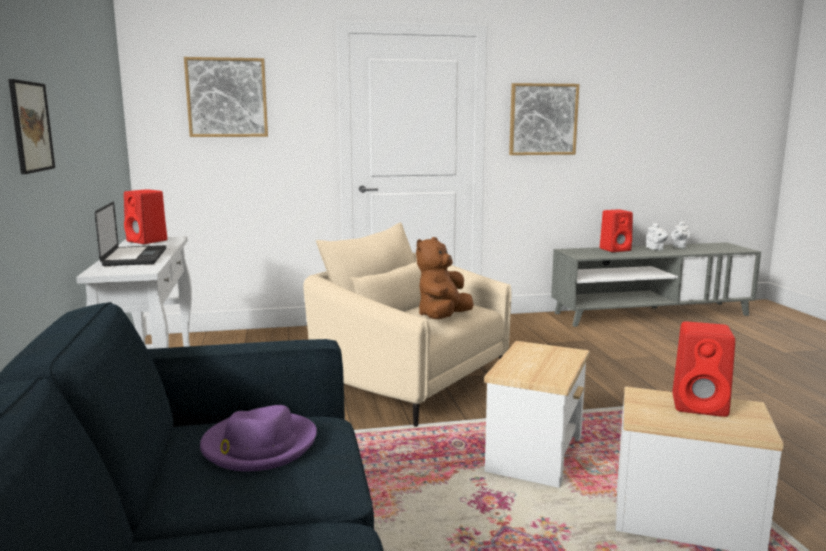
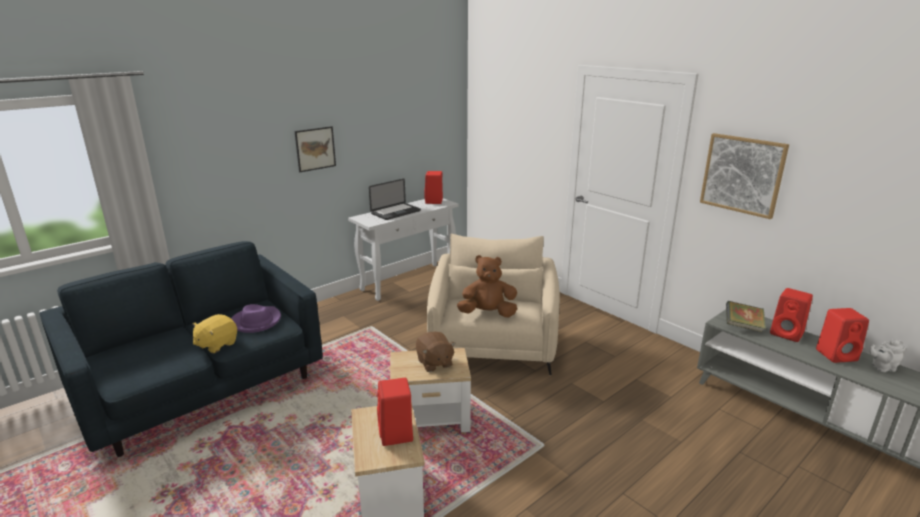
camera: 60 degrees right, 10 degrees up
picture [184,57,268,137] -> none
white teapot [646,223,668,250] -> red speaker [816,308,869,363]
none -> yellow plush toy [192,314,237,354]
none -> brown plush toy [416,332,456,372]
none -> book [726,301,766,332]

